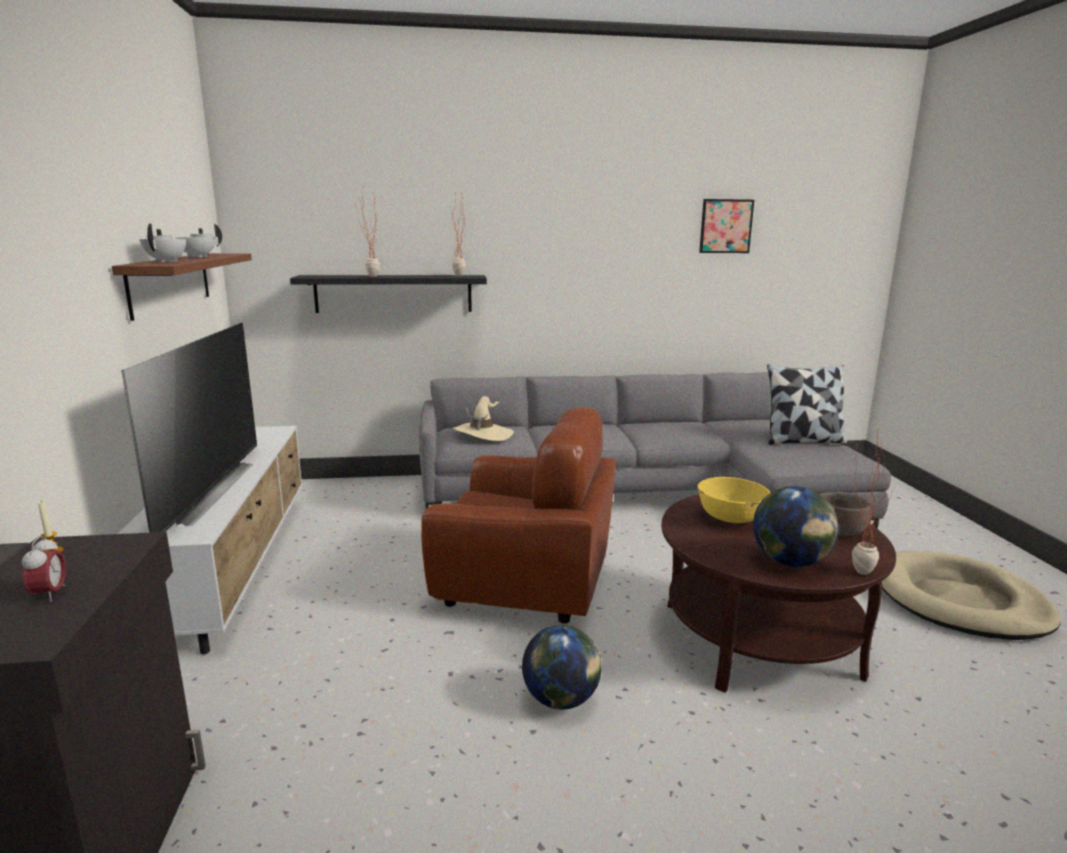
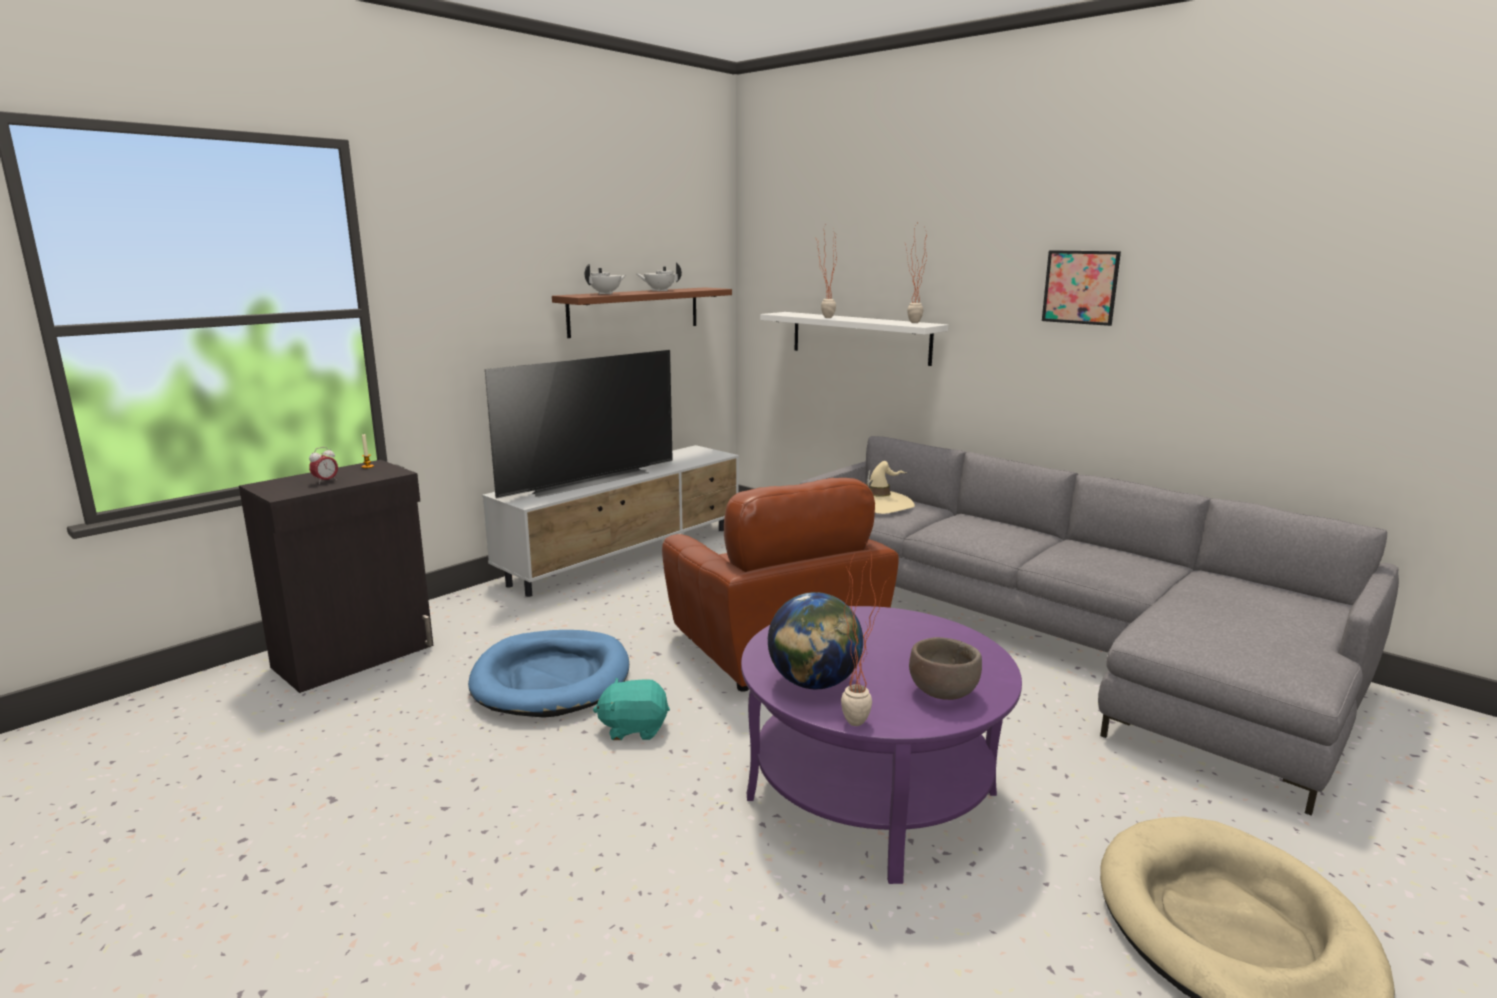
camera: 50 degrees right, 0 degrees up
black shelf [290,275,487,313] -> white shelf [760,312,948,366]
globe [522,625,602,710] -> turquoise plush toy [593,678,670,740]
brown coffee table [661,492,896,693] -> purple coffee table [741,606,1022,884]
yellow bowl [697,477,770,524] -> none
picture [699,199,754,253] -> picture moved to [1042,250,1121,326]
pillow [767,364,848,445] -> none
none -> blue dog bed [468,630,629,718]

